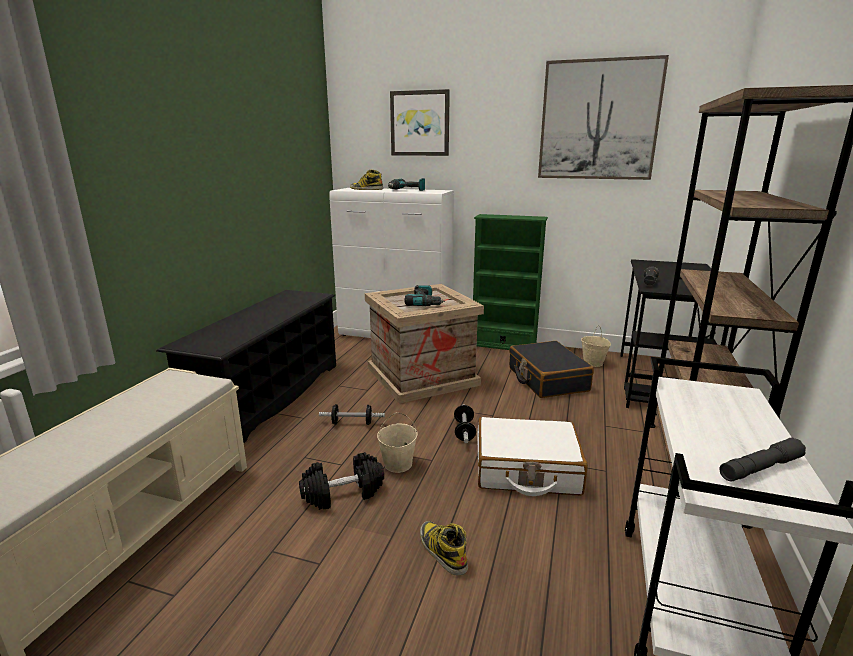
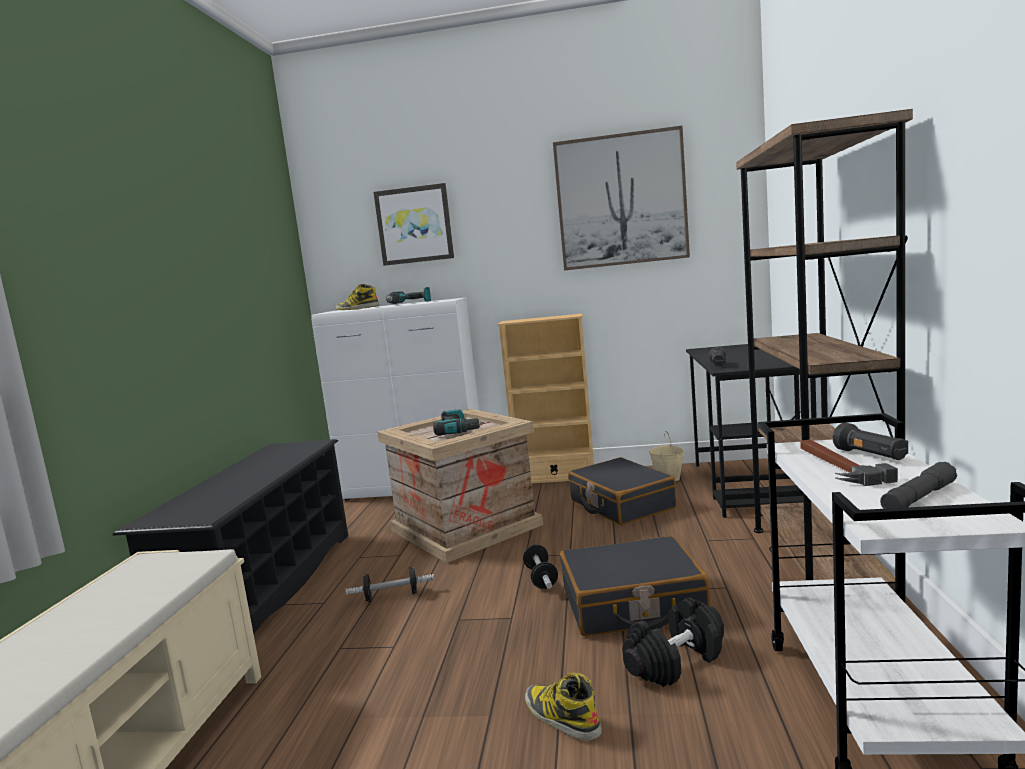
camera: 10 degrees left, 10 degrees down
black dumbbell [299,452,384,510] -> black dumbbell moved to [622,597,724,687]
beige bucket [377,412,418,473] -> none
green bookcase [473,214,548,350] -> beige bookcase [497,314,594,483]
white suitcase [477,417,588,496] -> black suitcase [560,536,710,636]
none -> hammer [800,439,898,486]
none -> black flashlight [833,423,908,460]

